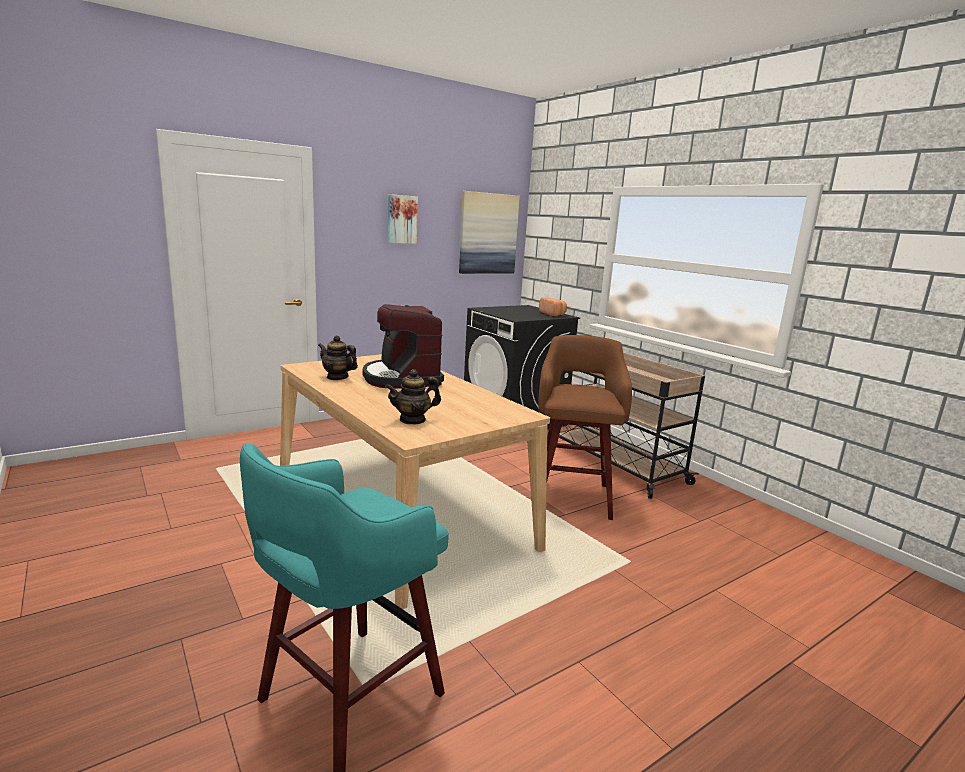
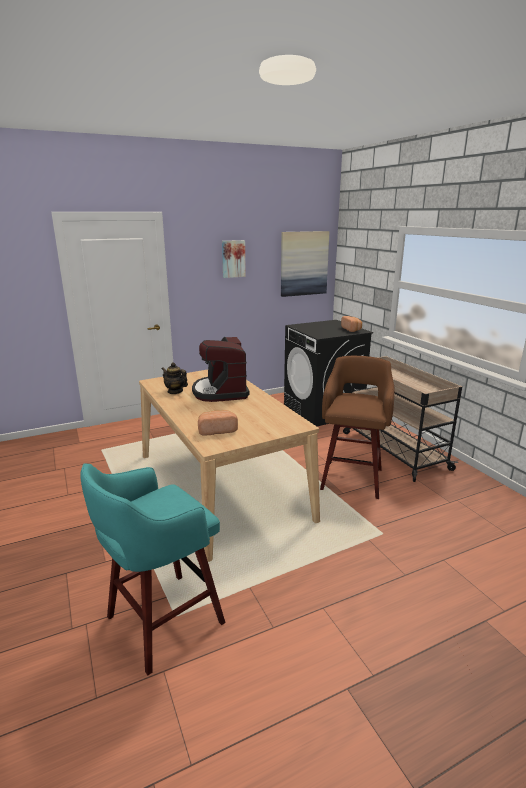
camera: 10 degrees right, 5 degrees up
teapot [385,369,441,425] -> bread [198,410,238,436]

